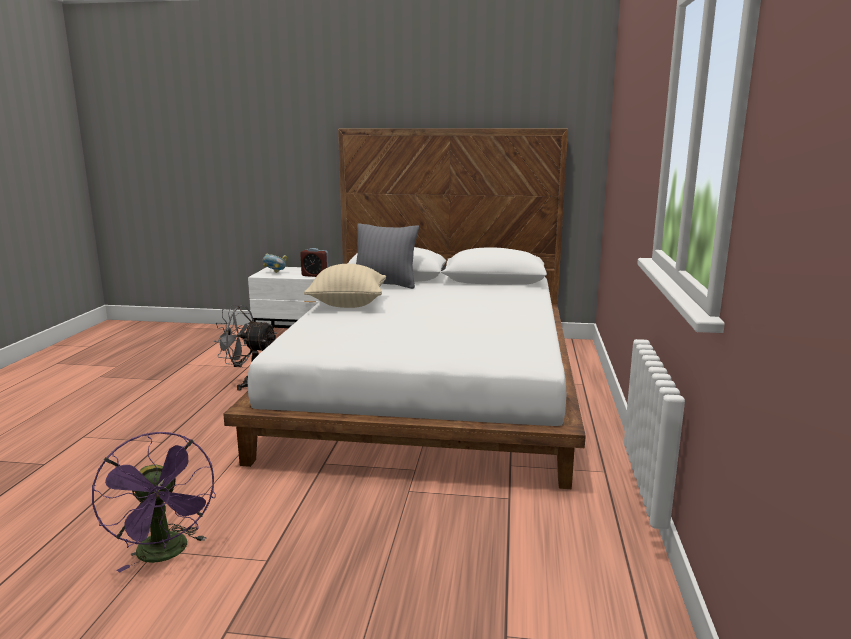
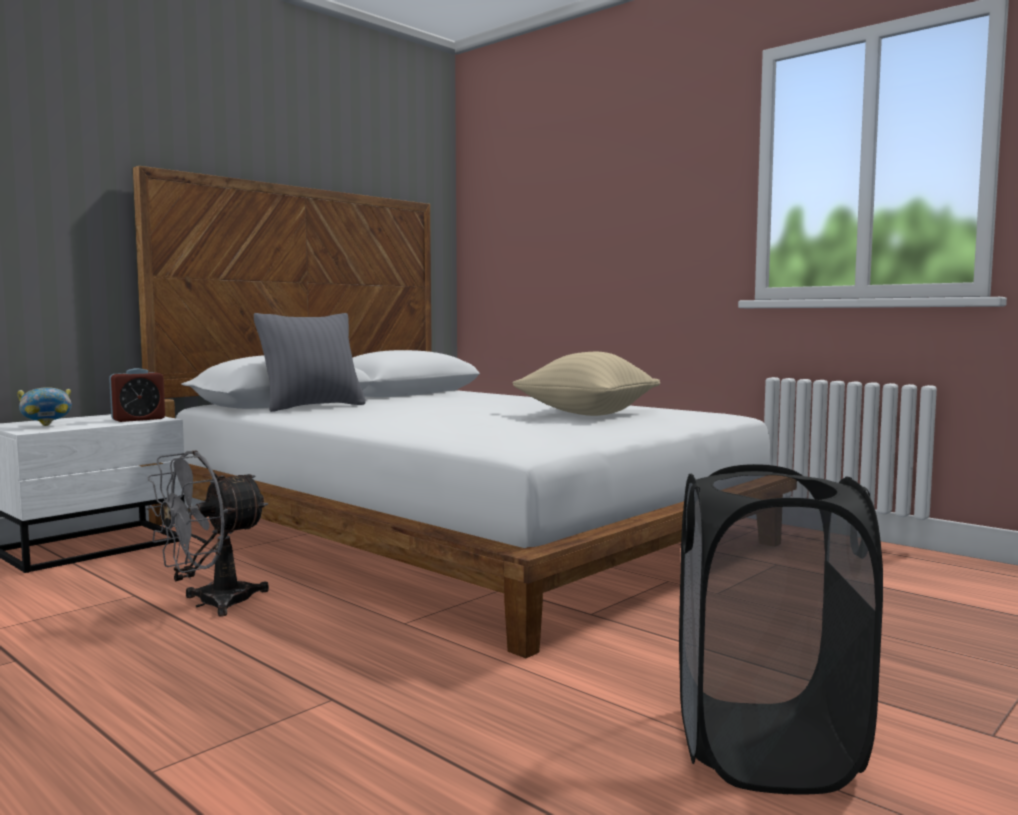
camera: 55 degrees left, 10 degrees down
purple fan [92,432,216,573] -> black laundry basket [679,464,883,794]
beige pillow [304,264,386,308] -> beige pillow moved to [513,352,660,416]

